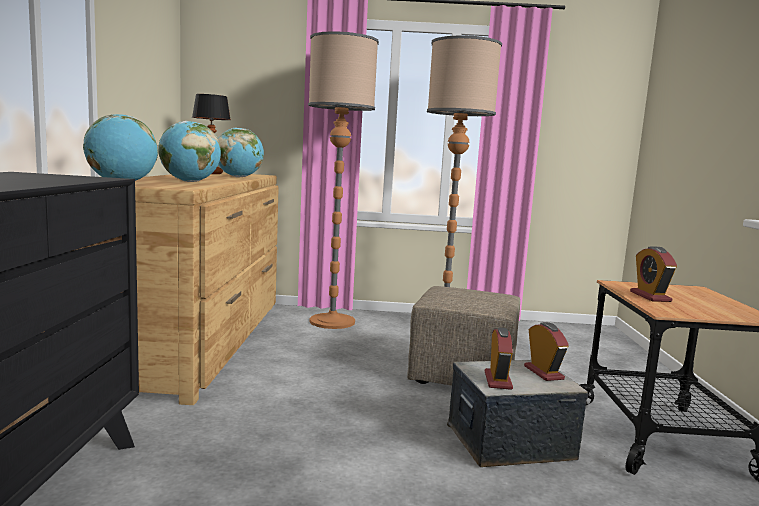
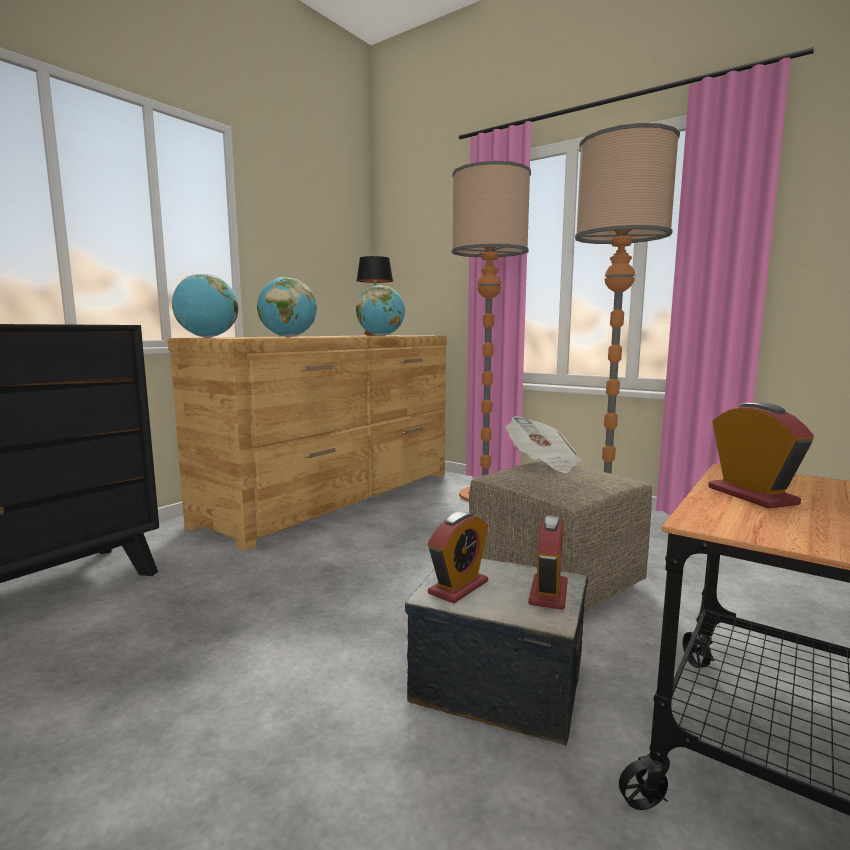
camera: 35 degrees right, 0 degrees up
alarm clock [630,246,677,302] -> alarm clock turned 135 degrees clockwise [708,402,814,508]
none -> newspaper [506,416,581,473]

